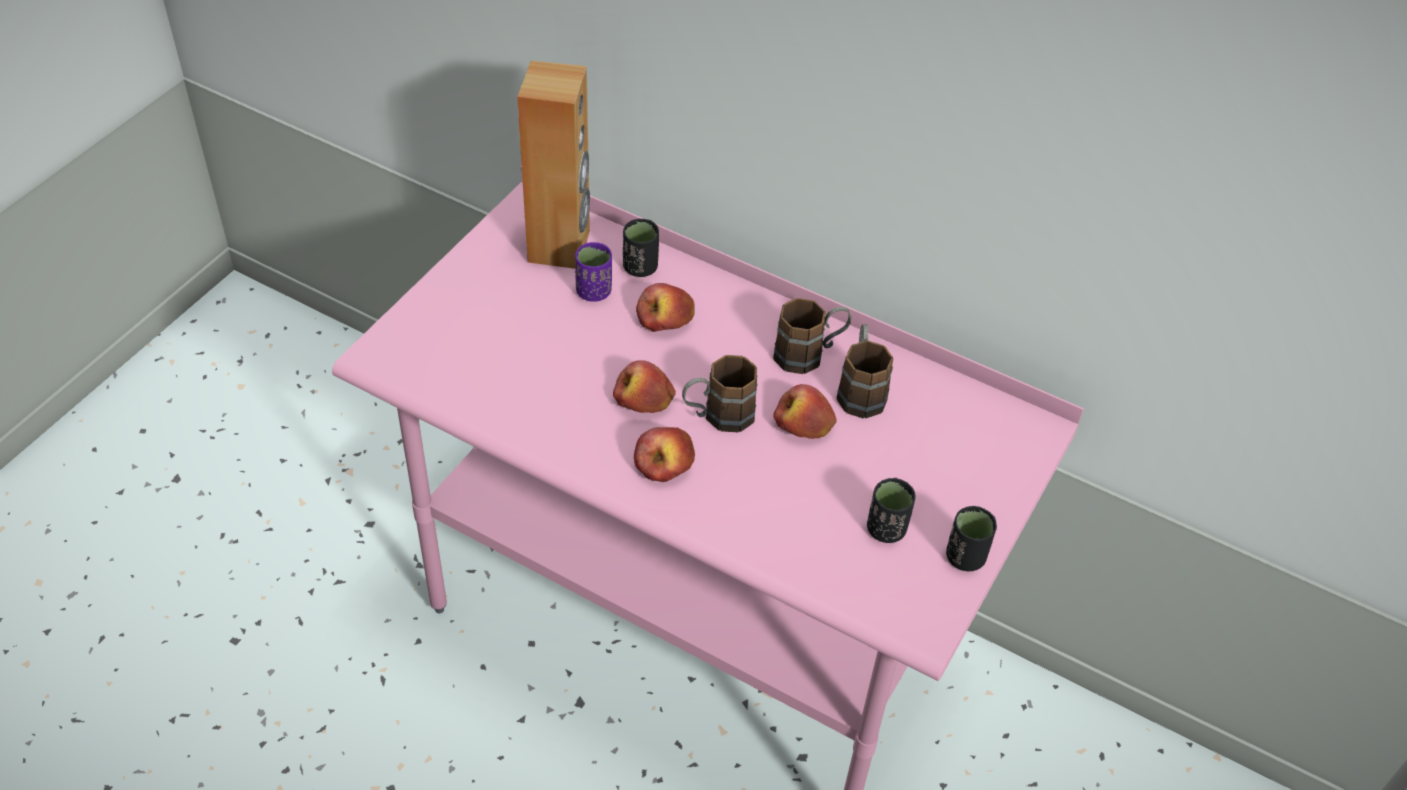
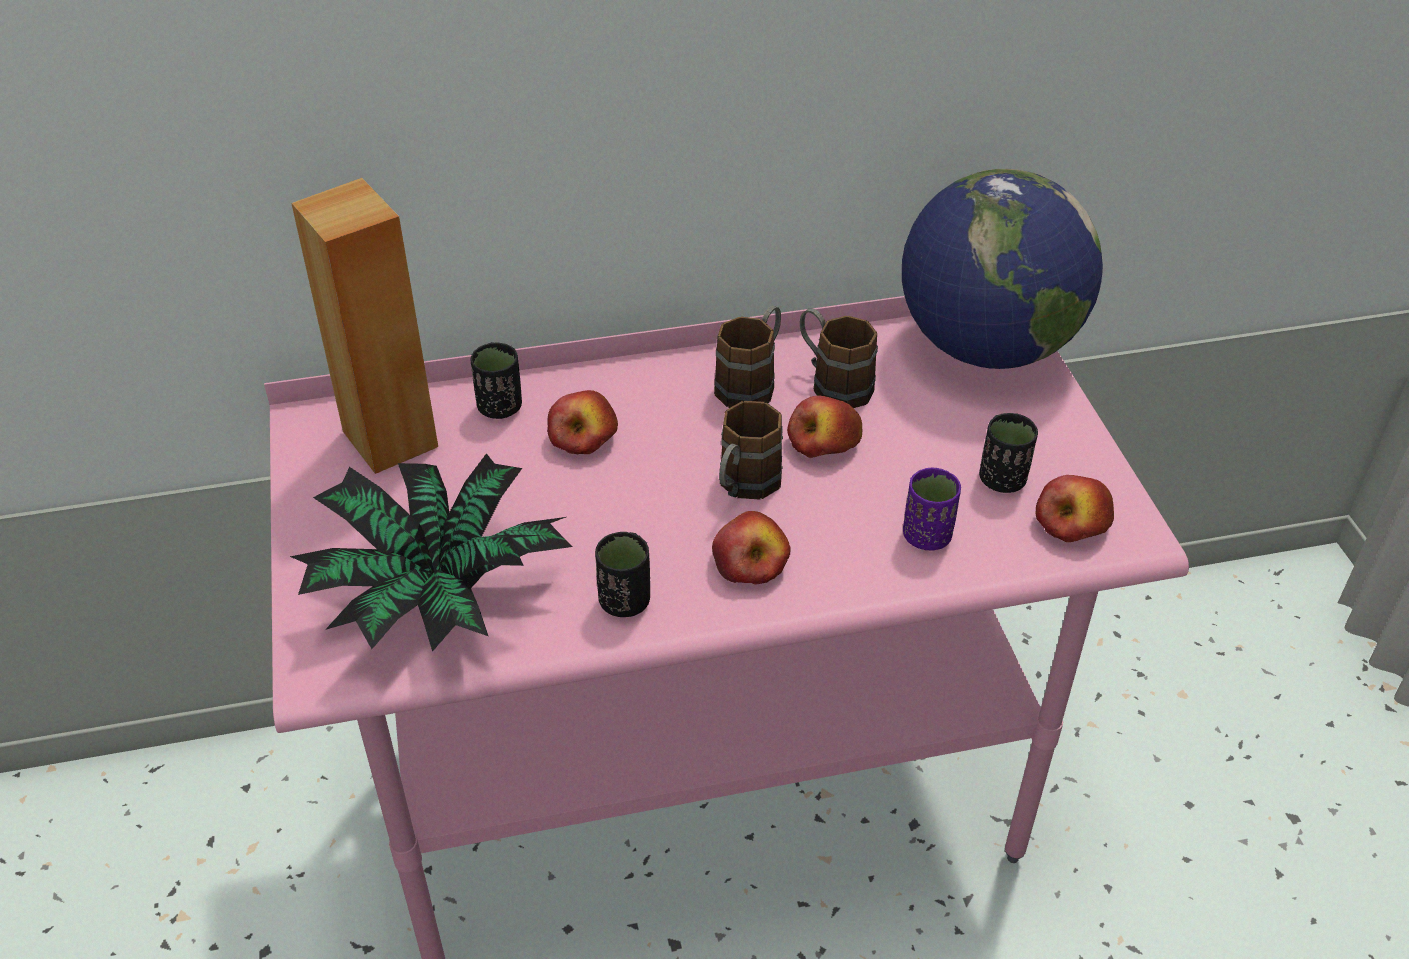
camera: 40 degrees left, 5 degrees down
purple cup [575,242,612,302] -> purple cup moved to [903,468,961,551]
apple [613,360,676,413] -> apple moved to [1036,475,1114,542]
black cup [946,506,997,572] -> black cup moved to [595,532,650,617]
none -> potted plant [290,453,572,652]
none -> globe [902,169,1103,369]

